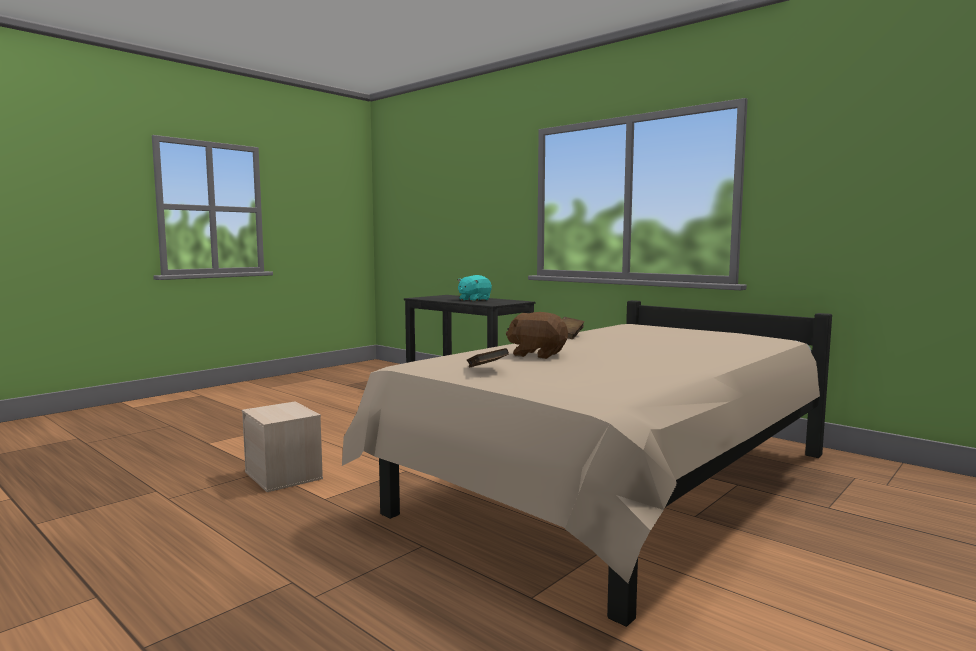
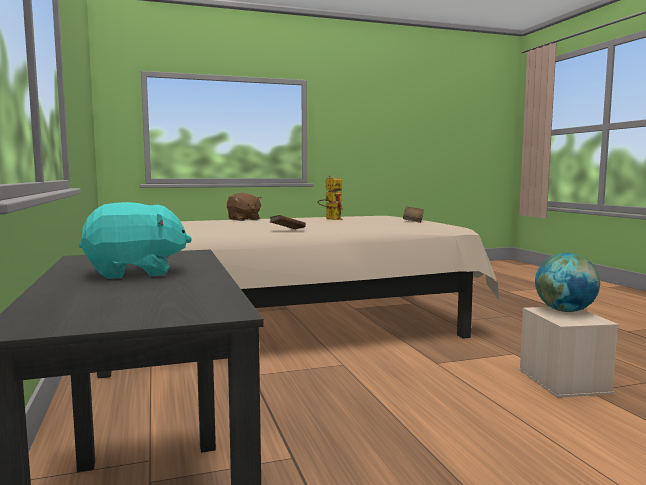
camera: 150 degrees left, 0 degrees up
brown plush toy [506,312,568,359] -> brown plush toy moved to [227,193,262,221]
none -> toy robot [318,175,343,220]
none -> globe [535,253,600,312]

